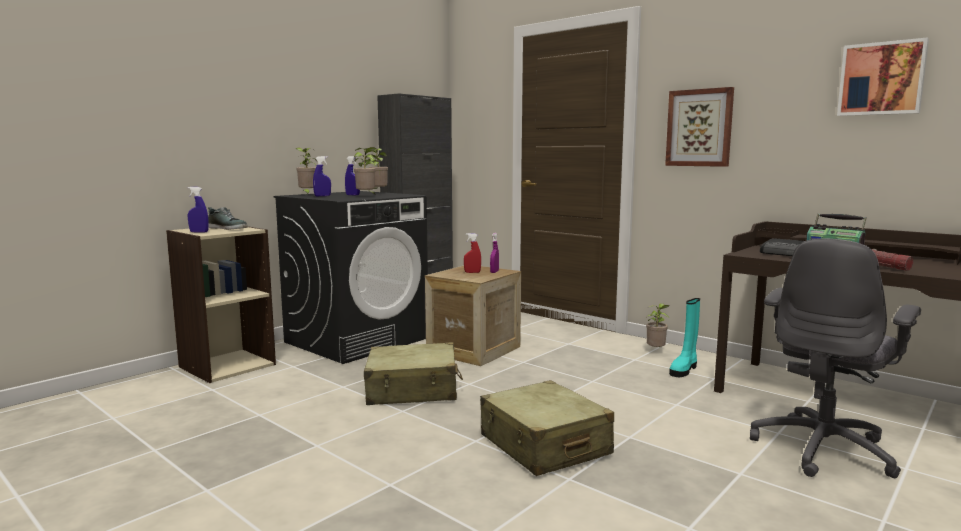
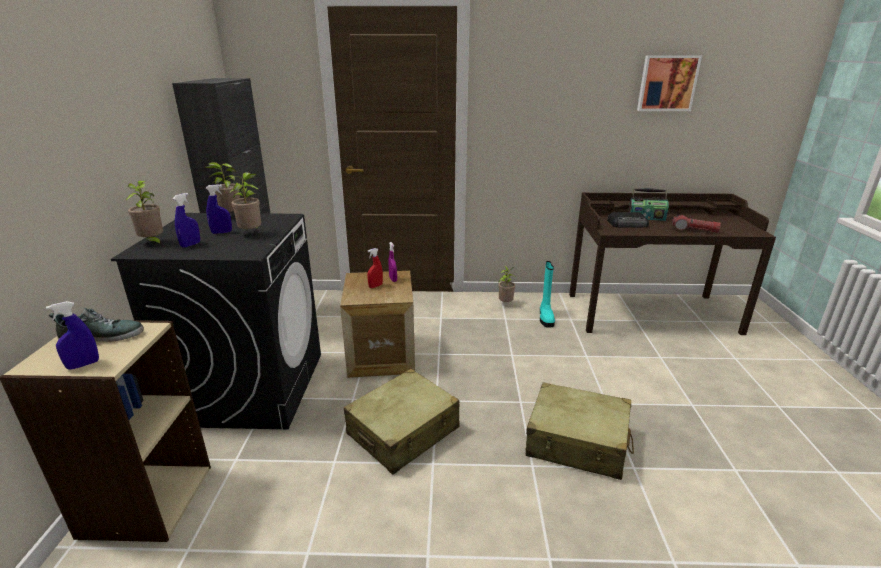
camera: 40 degrees left, 15 degrees up
picture [665,87,734,167] -> none
grey office chair [750,239,921,478] -> none

